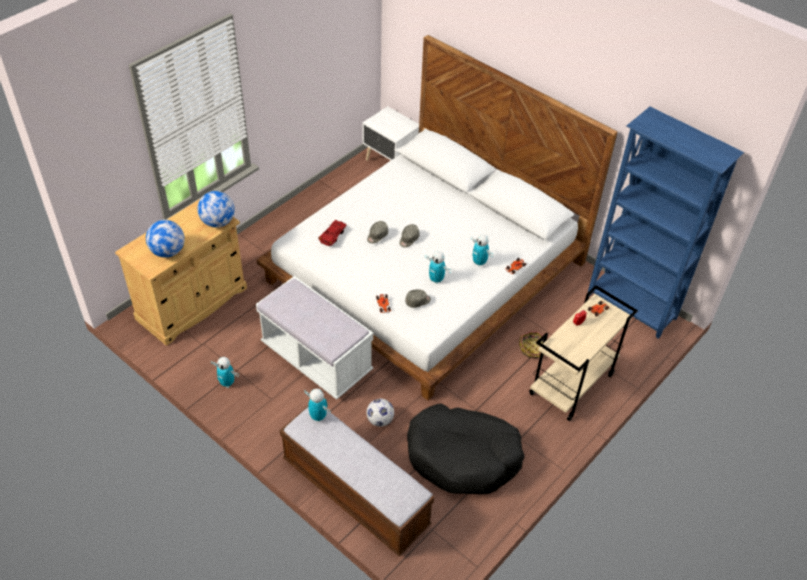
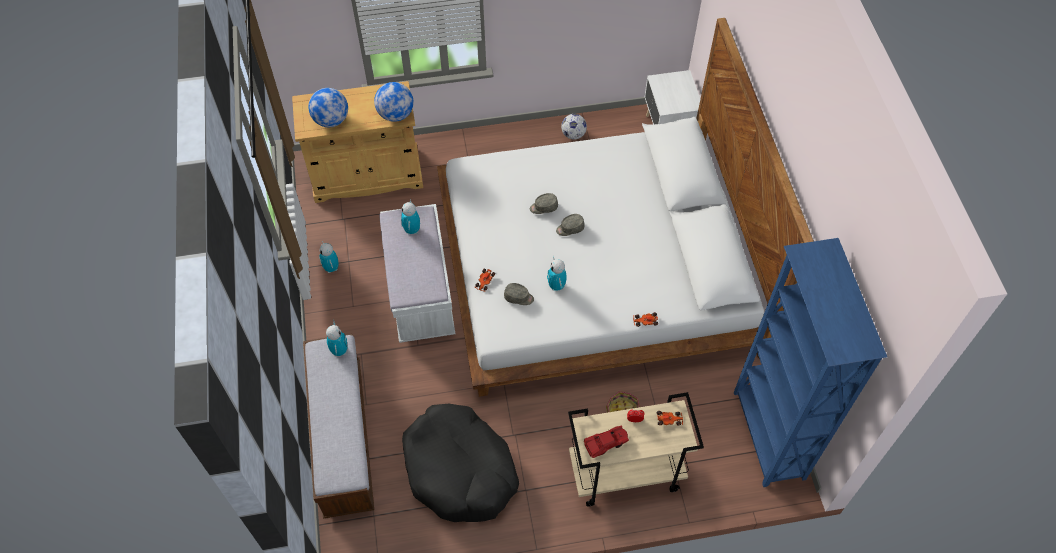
camera: 40 degrees right, 10 degrees up
red toy car [318,220,346,246] -> red toy car moved to [584,426,629,458]
football [366,399,394,427] -> football moved to [561,114,587,140]
toy robot [471,234,493,267] -> toy robot moved to [401,199,420,234]

